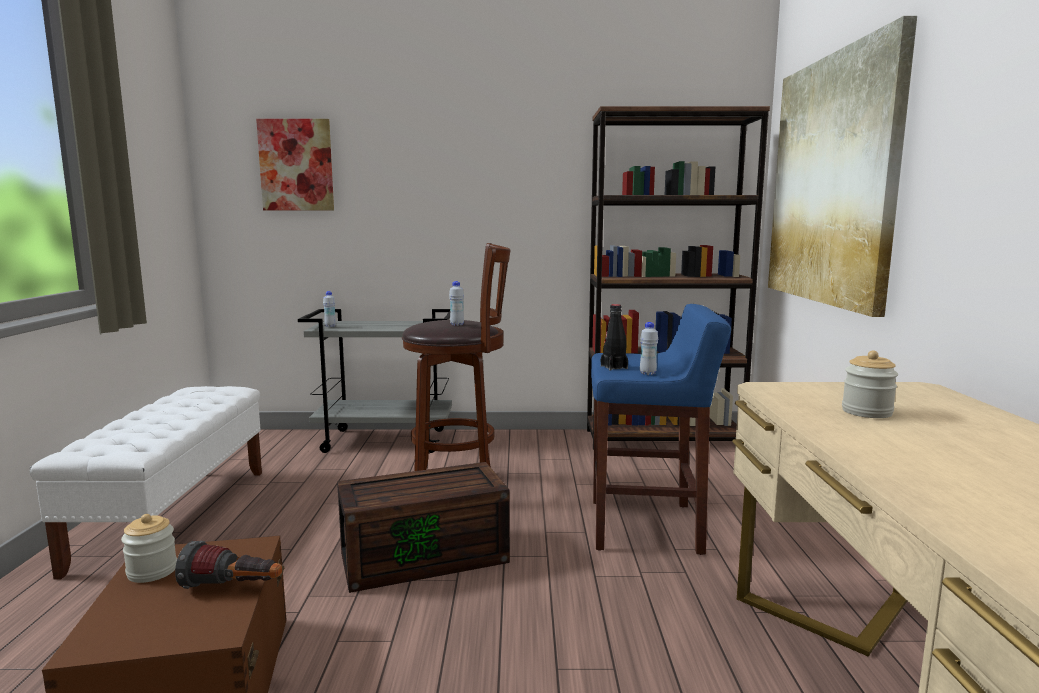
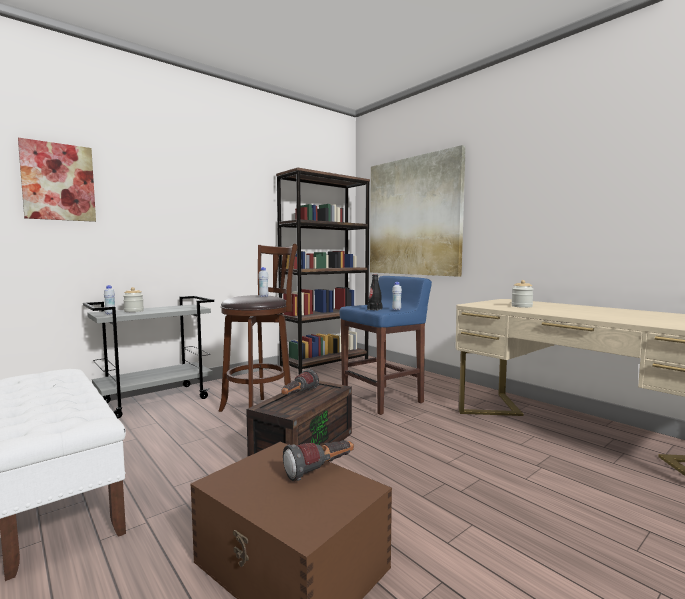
camera: 40 degrees left, 5 degrees down
jar [121,514,177,583] -> jar moved to [123,287,144,312]
none -> flashlight [281,369,319,395]

